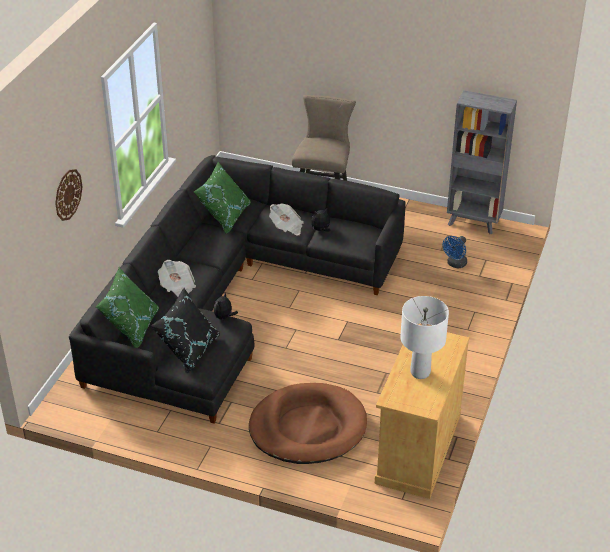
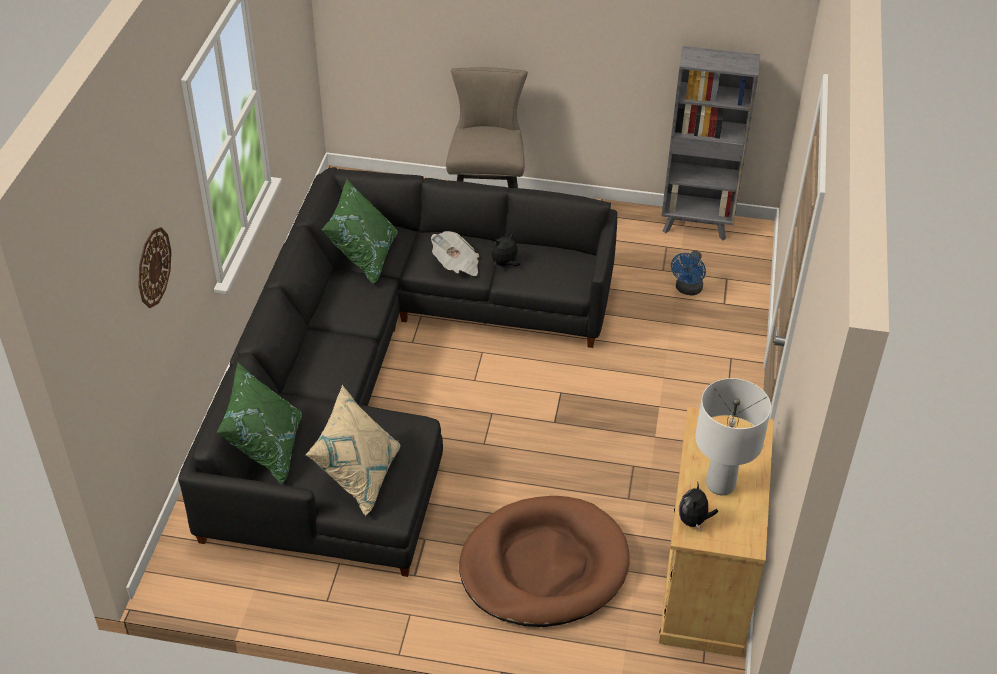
camera: 10 degrees left, 5 degrees up
black pillow [150,288,220,373] -> beige pillow [306,385,400,516]
newspaper [158,260,196,297] -> none
plush toy [214,293,238,320] -> plush toy moved to [679,481,718,531]

